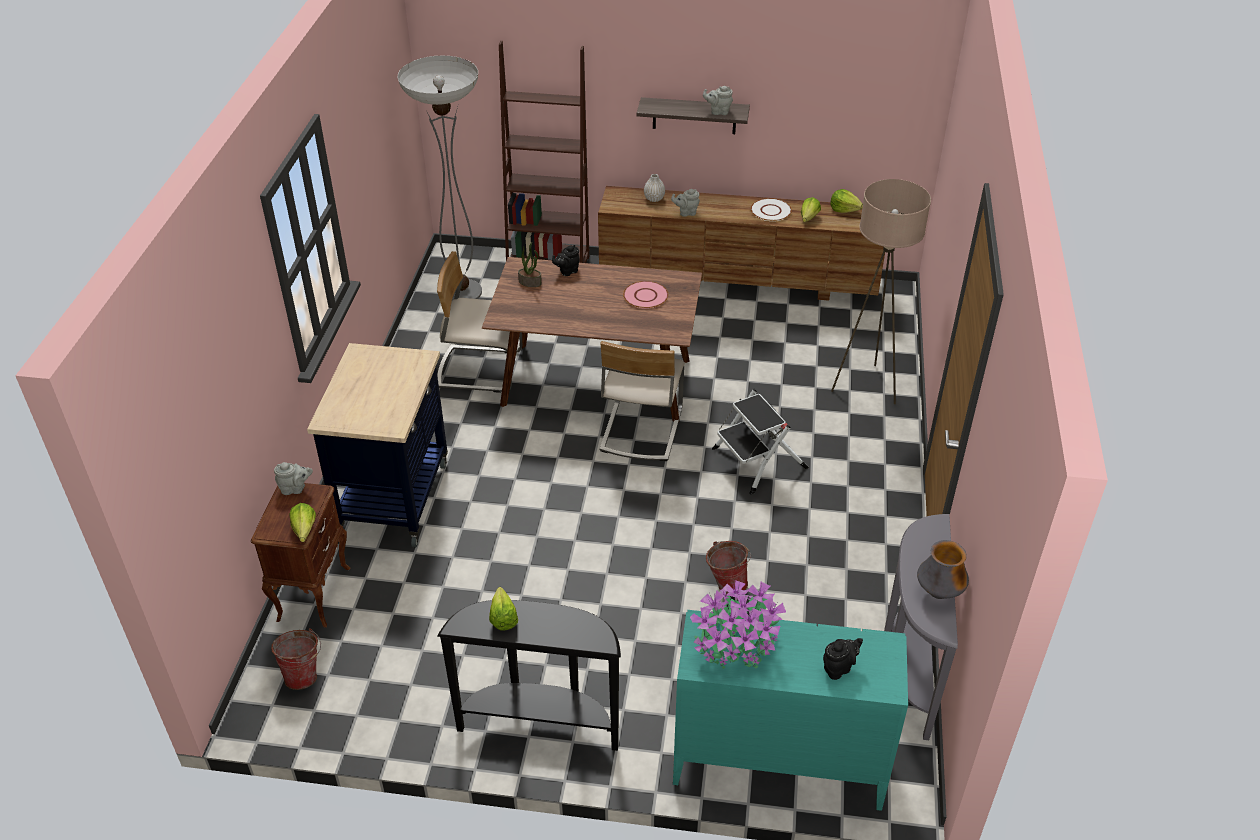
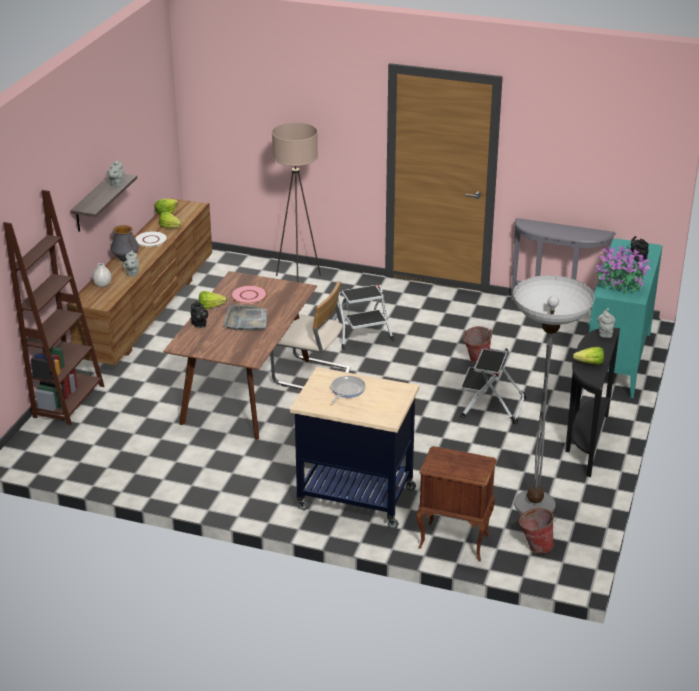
camera: 80 degrees left, 10 degrees down
grey teapot [274,462,313,495] -> grey teapot moved to [597,308,615,338]
lettuce [289,503,316,542] -> lettuce moved to [199,291,227,309]
floor lamp [398,56,482,301] -> floor lamp moved to [514,275,595,513]
beige chair [437,251,522,393] -> none
potted plant [518,242,542,287] -> none
vase [917,540,969,599] -> vase moved to [110,225,139,262]
none -> grey tray [223,305,267,330]
none -> frying pan [331,376,366,403]
none -> step ladder [460,348,527,425]

